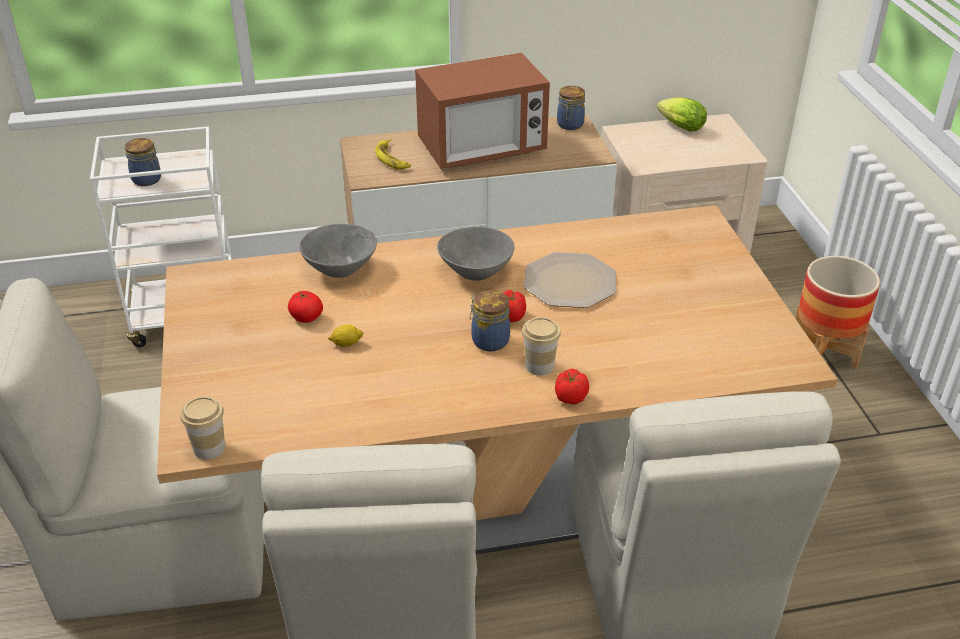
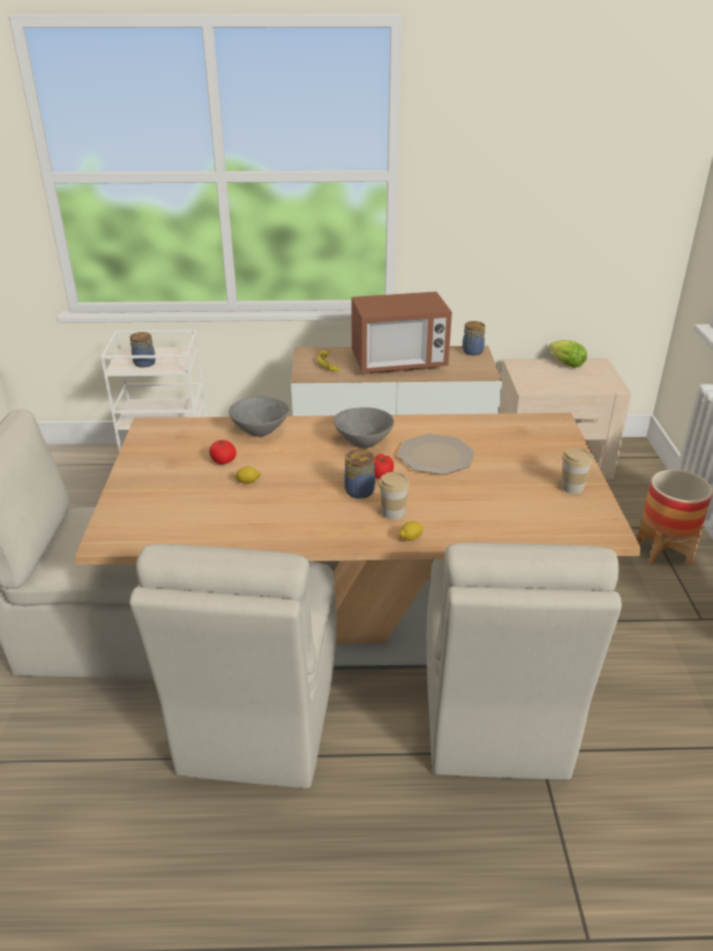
camera: 10 degrees right, 5 degrees down
cup [180,396,225,460] -> cup moved to [561,448,593,494]
tomato [555,369,589,404] -> lemon [398,522,423,541]

